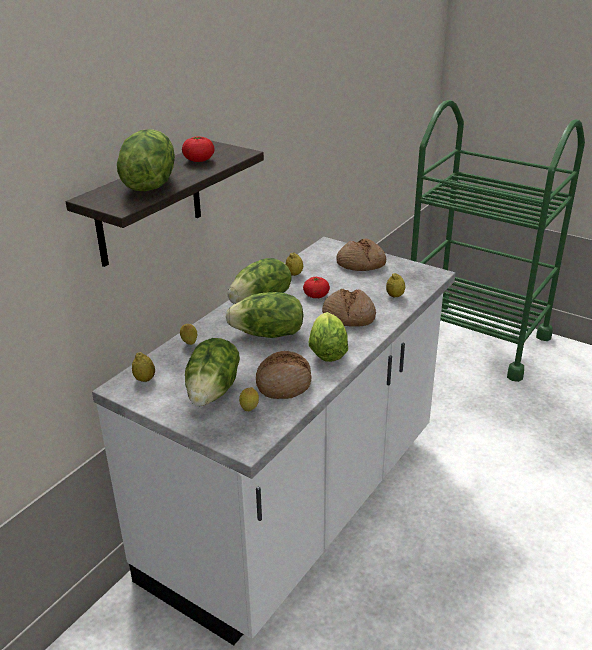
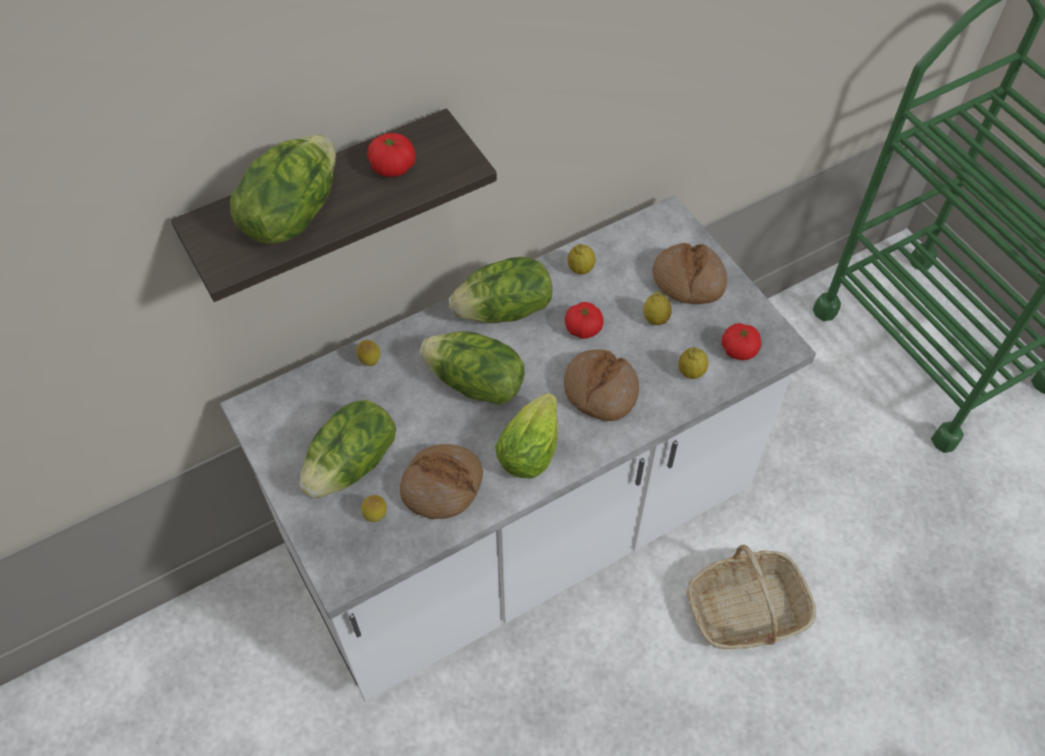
camera: 25 degrees right, 25 degrees up
lemon [132,352,155,382] -> lemon moved to [643,292,672,325]
none -> basket [687,545,816,649]
none -> tomato [722,323,761,360]

